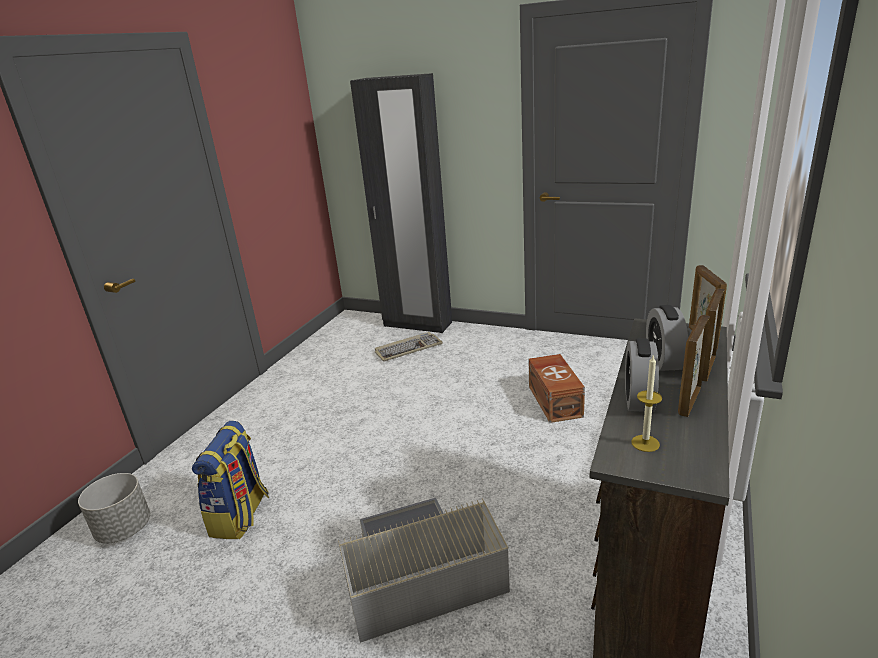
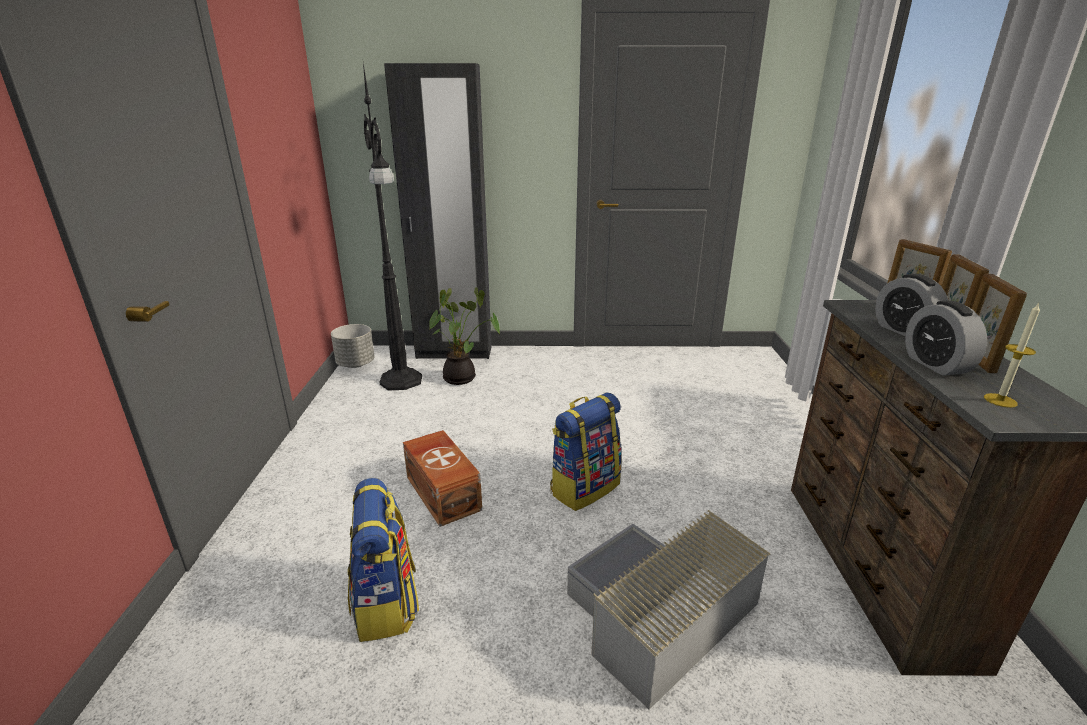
camera: 25 degrees left, 0 degrees up
grey planter [78,473,150,543] -> grey planter moved to [331,324,375,368]
keyboard [375,332,443,362] -> potted plant [429,287,500,385]
brown storage box [529,354,585,423] -> brown storage box moved to [403,430,482,527]
none -> black floor lamp [363,63,422,391]
none -> backpack [550,392,621,511]

